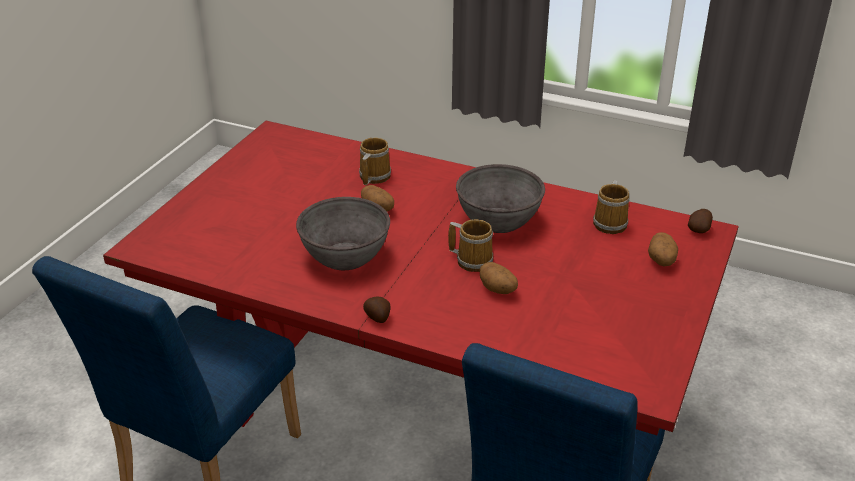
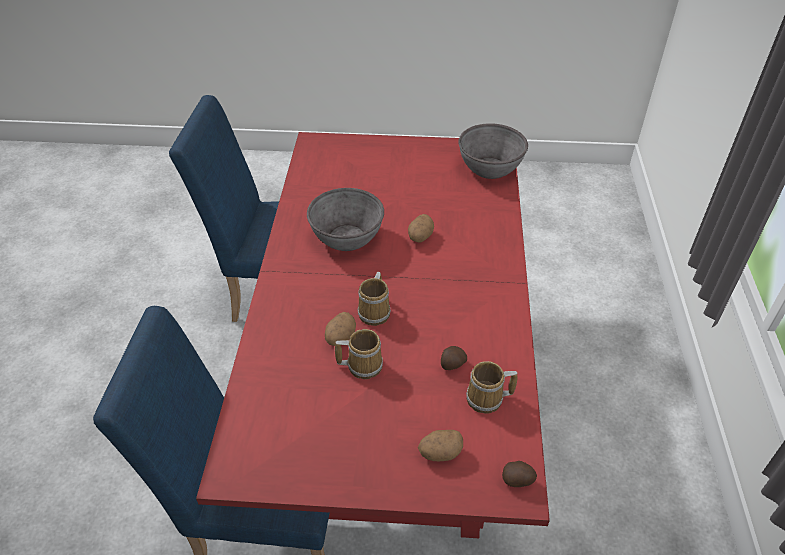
camera: 70 degrees right, 10 degrees up
mug [359,137,391,185] -> mug moved to [335,329,383,379]
potato [363,297,391,323] -> potato moved to [441,346,467,370]
grey bowl [456,164,545,233] -> grey bowl moved to [458,123,528,179]

